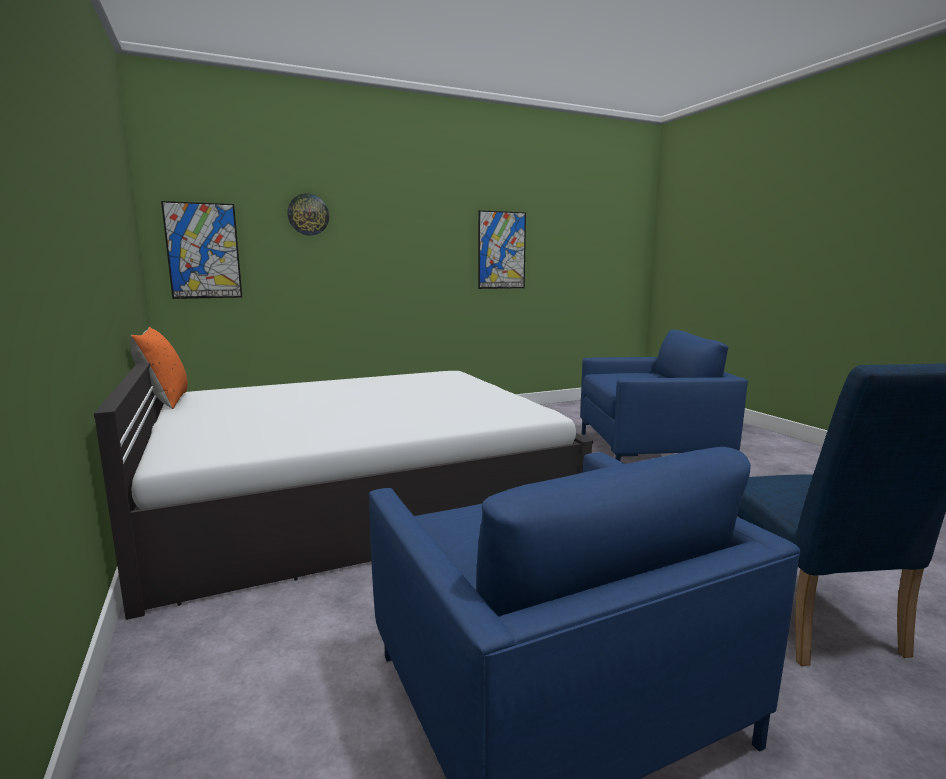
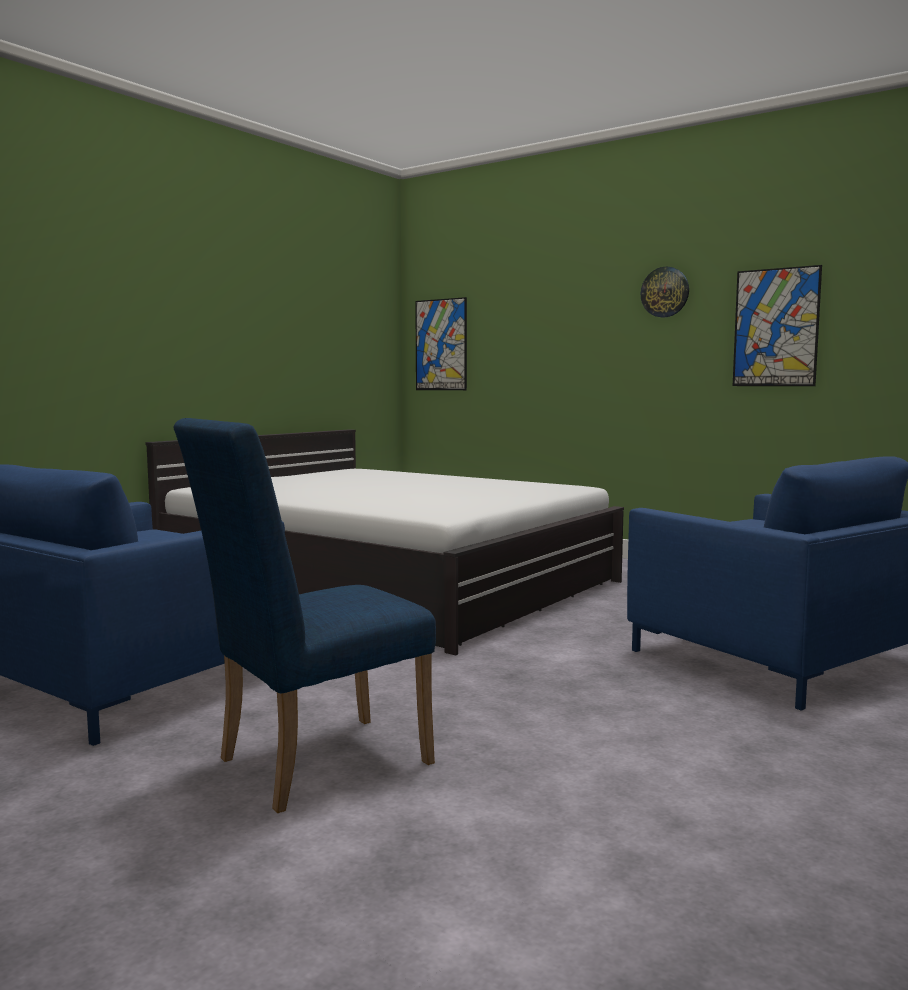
camera: 60 degrees right, 5 degrees down
orange pillow [130,327,188,409] -> none
wall clock [287,193,329,236] -> wall clock moved to [641,267,689,318]

